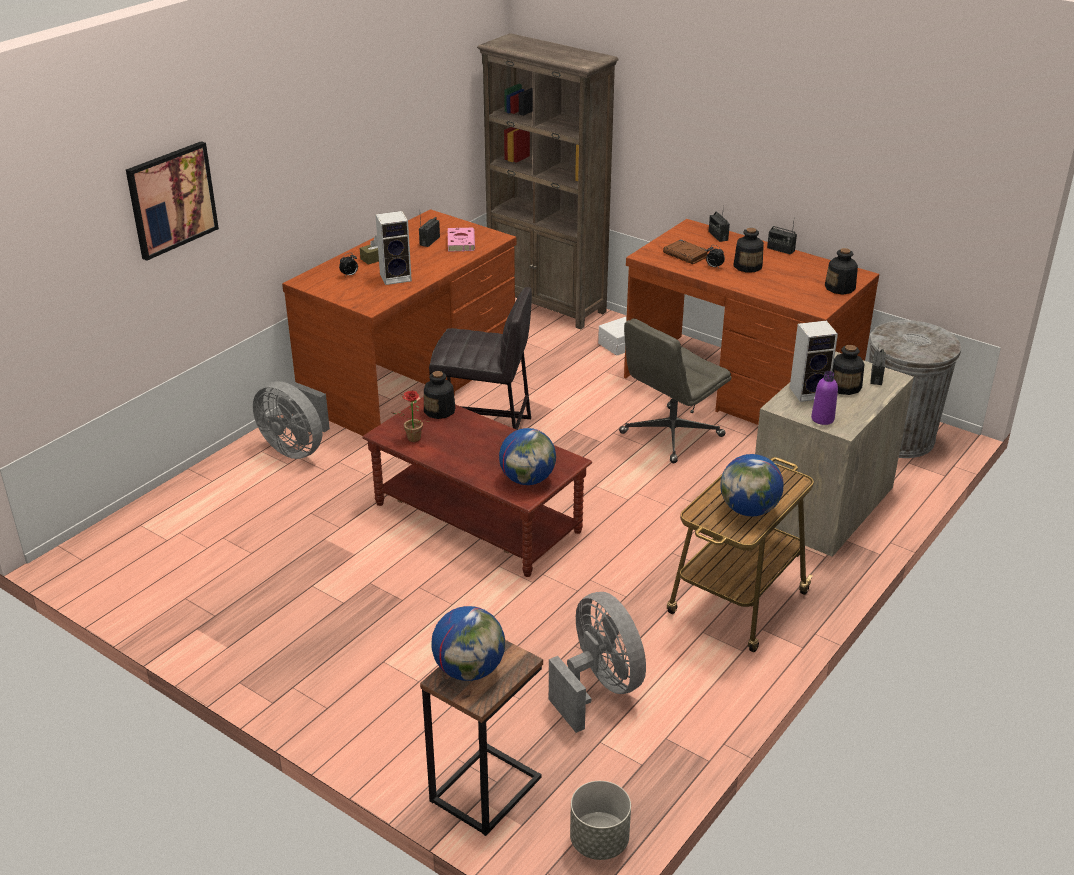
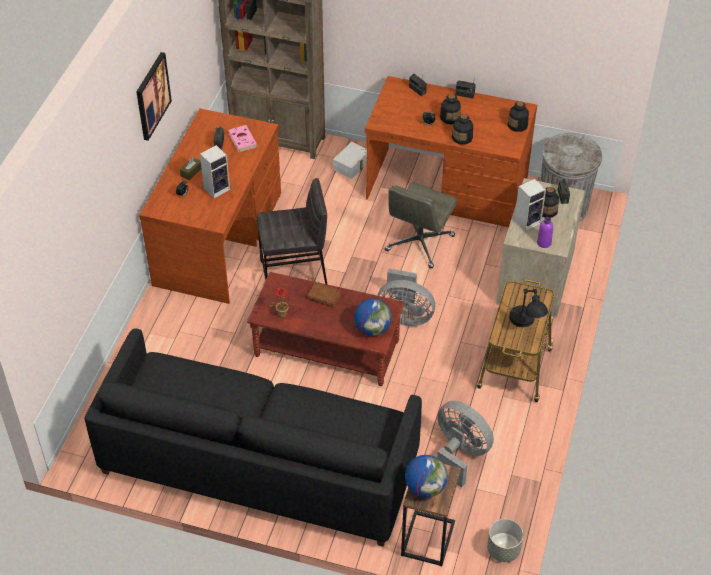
camera: 20 degrees left, 15 degrees up
picture [126,141,219,261] -> picture moved to [136,52,172,141]
grey fan [253,381,330,459] -> grey fan moved to [377,268,435,326]
bottle [424,371,455,419] -> bottle moved to [452,114,473,145]
brown book [663,239,709,264] -> brown book moved to [307,282,341,307]
globe [720,454,783,517] -> black table lamp [509,289,548,327]
none -> black sofa [84,328,422,547]

